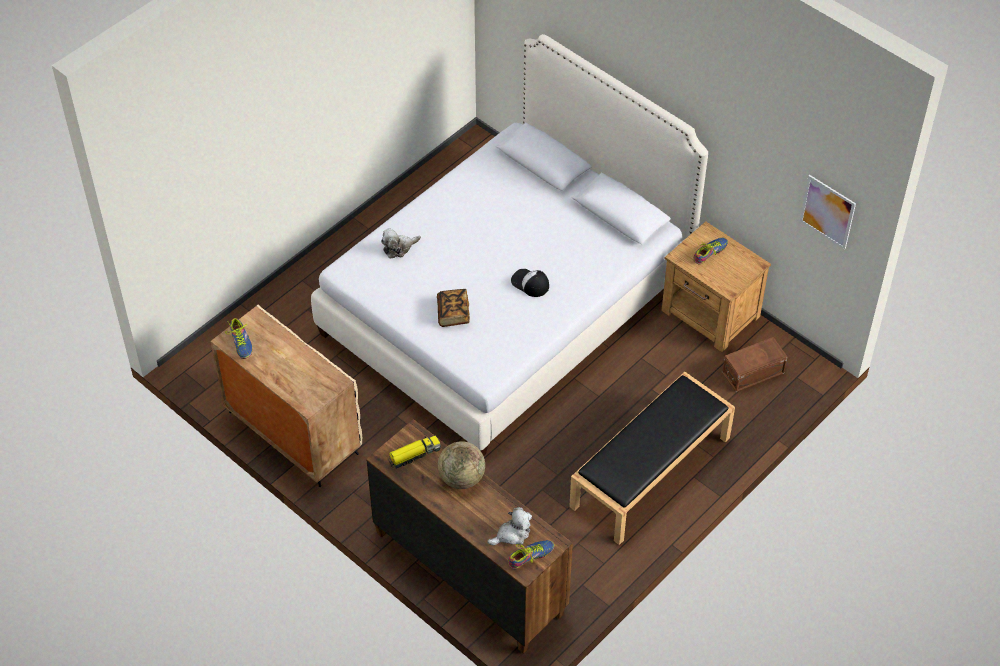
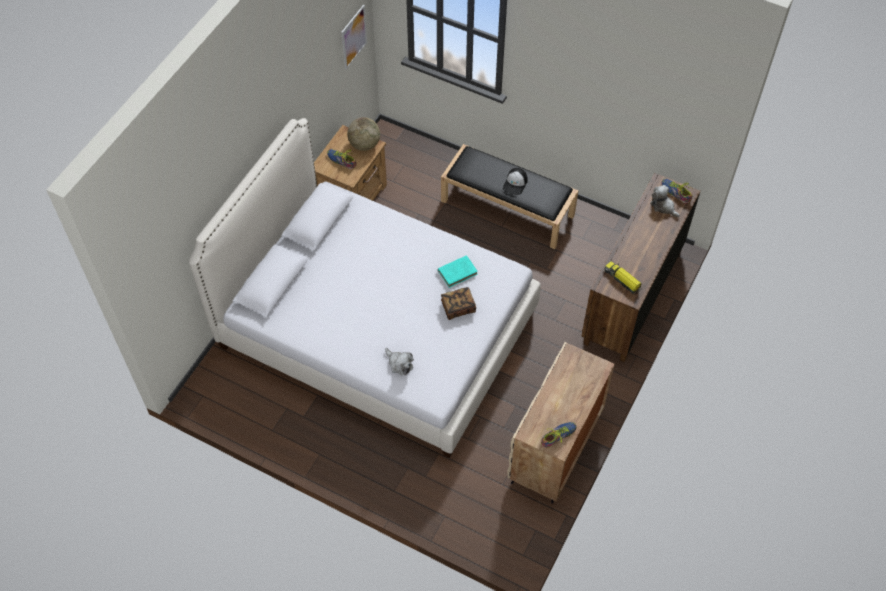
camera: 105 degrees left, 5 degrees up
globe [438,441,485,489] -> globe moved to [347,117,380,151]
cap [511,269,549,297] -> cap moved to [503,168,528,195]
brown storage box [722,337,787,392] -> none
none -> turquoise book [438,255,478,288]

